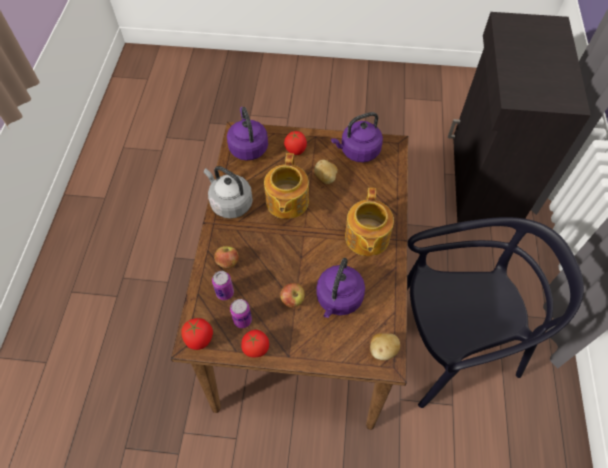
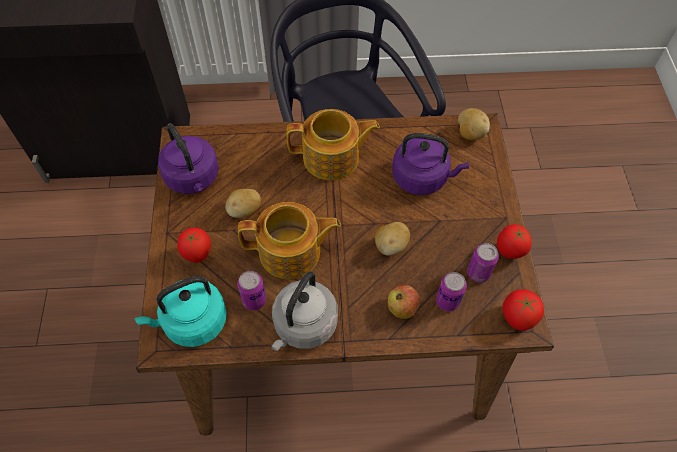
camera: 100 degrees left, 0 degrees up
purple kettle [227,107,268,161] -> turquoise kettle [134,276,227,347]
apple [280,283,305,308] -> none
none -> can [237,271,266,310]
none -> potato [375,222,410,256]

